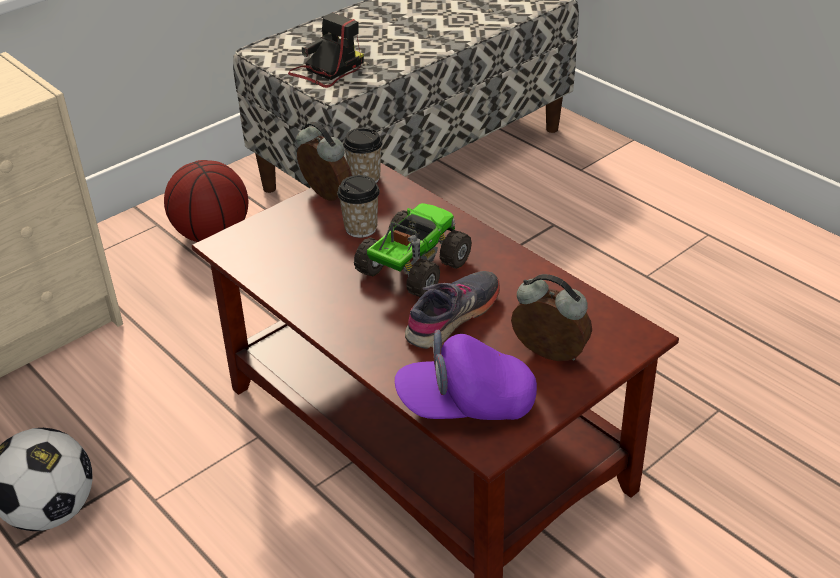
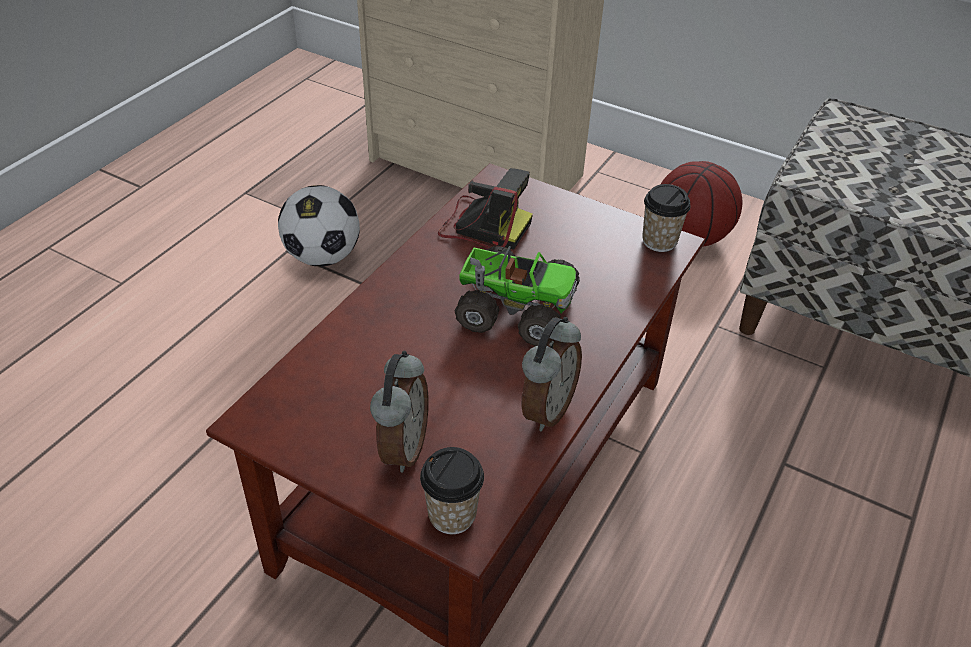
camera: 70 degrees right, 5 degrees up
camera [288,12,364,88] -> camera moved to [438,168,533,250]
alarm clock [296,121,352,201] -> alarm clock moved to [521,317,582,431]
cup [337,175,380,238] -> cup moved to [420,447,484,534]
purple cap [395,330,537,420] -> none
grey shoe [405,271,500,349] -> none

